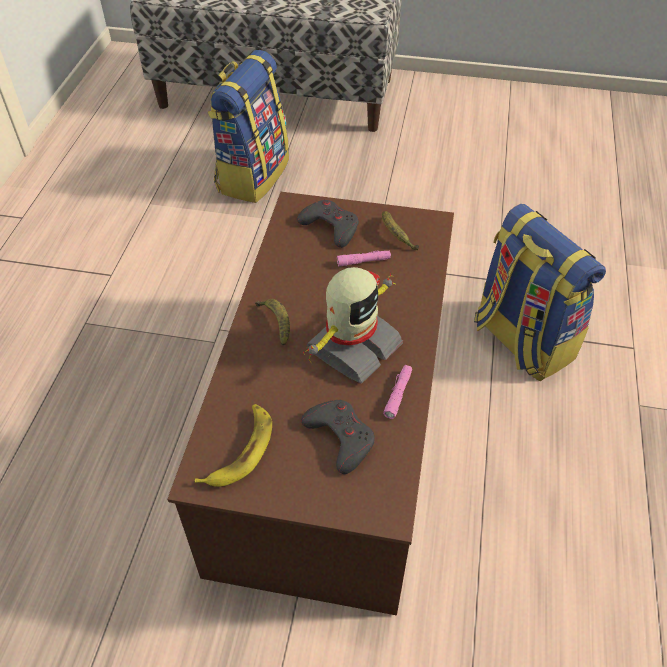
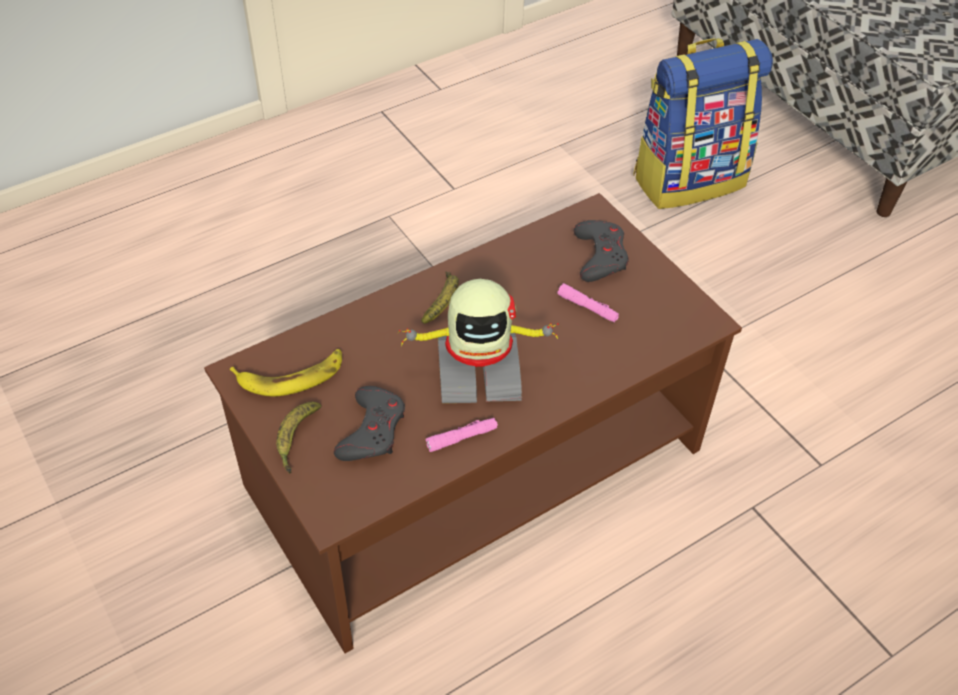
camera: 45 degrees right, 0 degrees up
banana [382,211,419,250] -> banana moved to [276,402,322,474]
backpack [474,204,606,381] -> none

